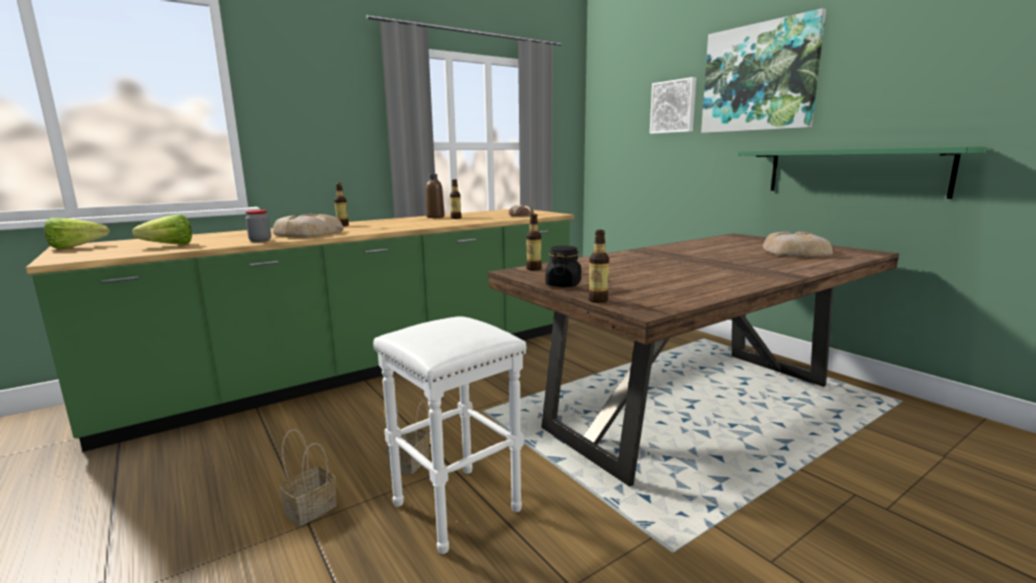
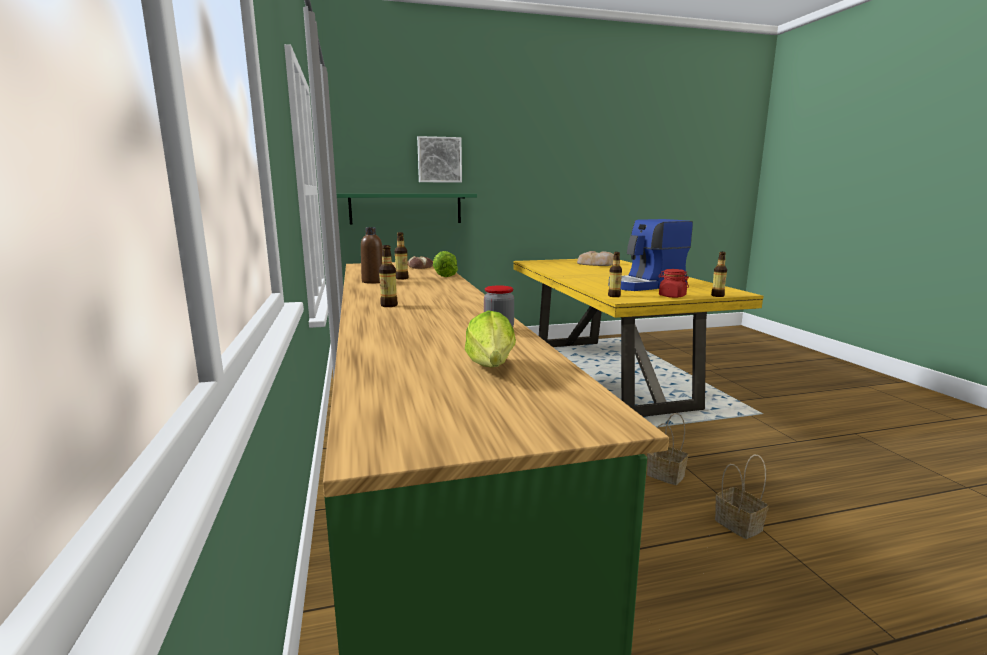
camera: 70 degrees left, 0 degrees up
lettuce [44,218,110,249] -> lettuce moved to [433,251,458,277]
bread [273,214,344,238] -> none
white stool [373,317,526,554] -> none
brown dining table [488,233,899,487] -> yellow dining table [514,259,763,417]
black jar [545,246,581,287] -> red jar [658,269,689,298]
picture [701,8,826,133] -> none
green shelf [738,146,987,199] -> green shelf moved to [337,194,477,225]
none -> coffee machine [621,219,693,291]

